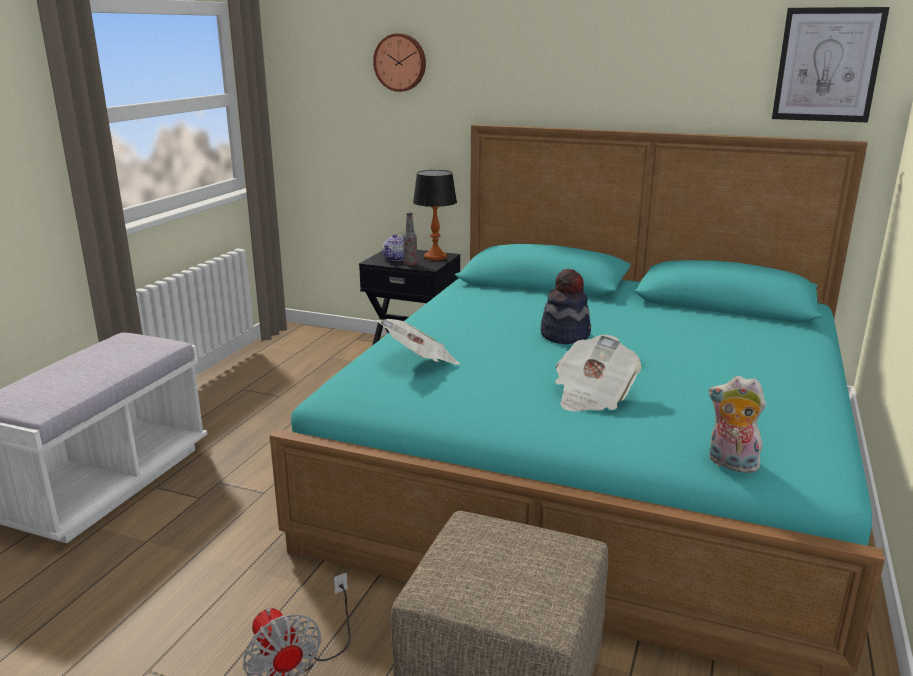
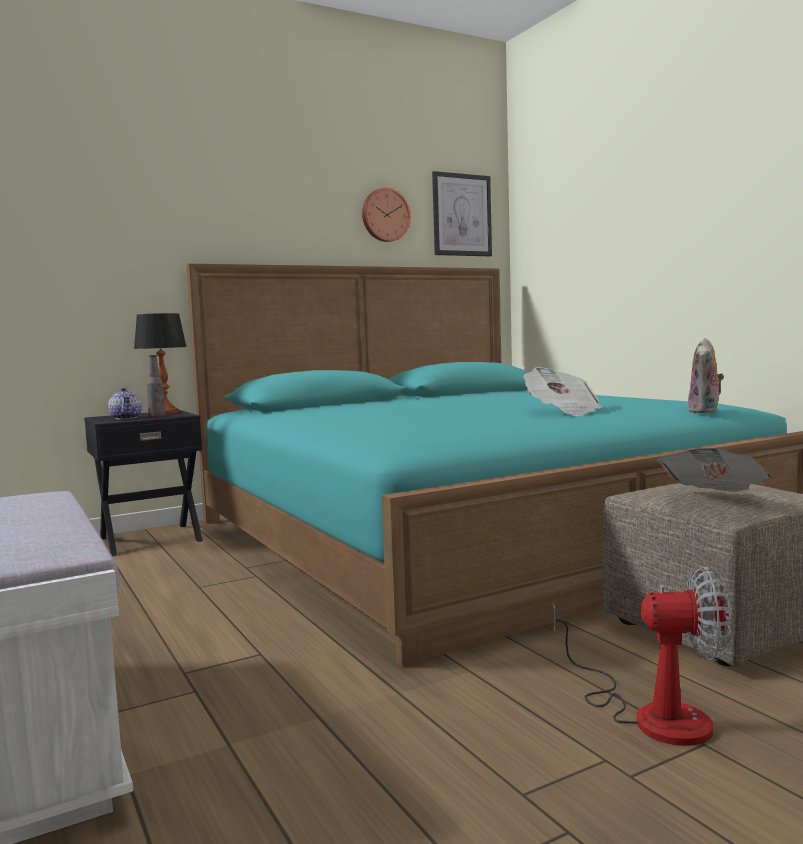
camera: 50 degrees left, 15 degrees down
wall clock [373,33,426,92] -> wall clock moved to [362,188,411,242]
newspaper [377,319,460,364] -> newspaper moved to [657,448,771,491]
hat [541,269,591,344] -> none
plush toy [709,376,766,474] -> plush toy turned 45 degrees counterclockwise [688,338,724,413]

